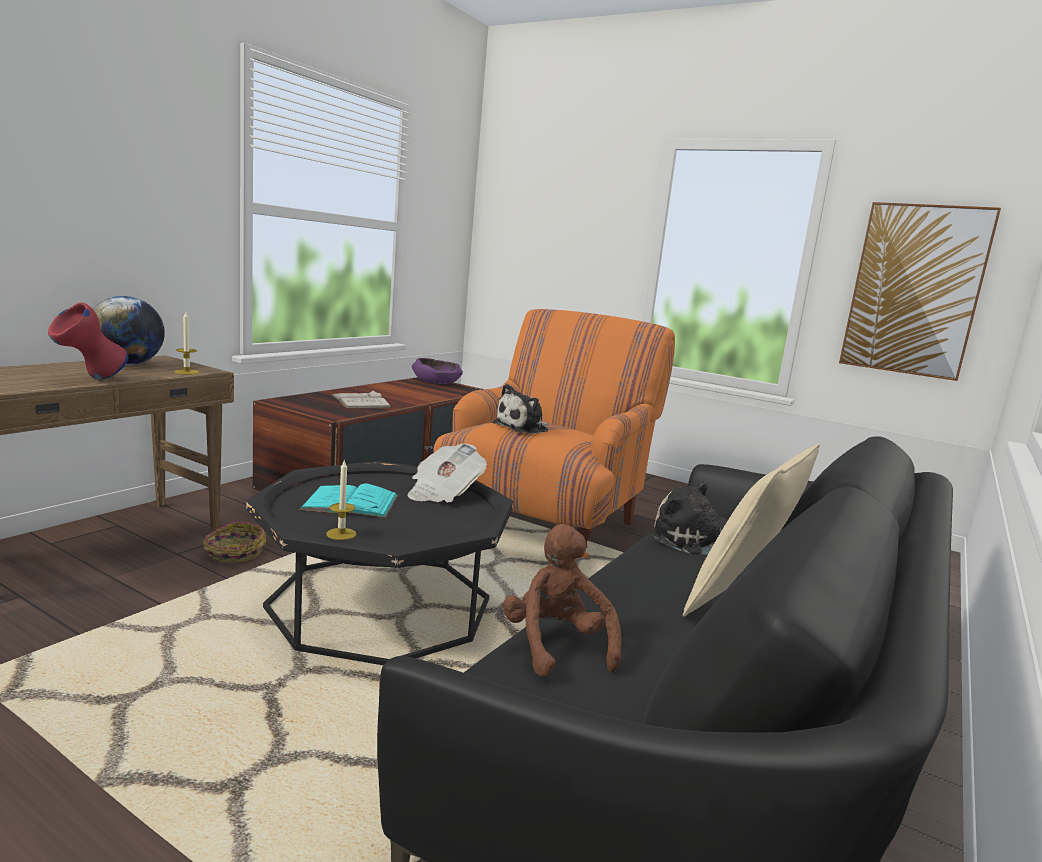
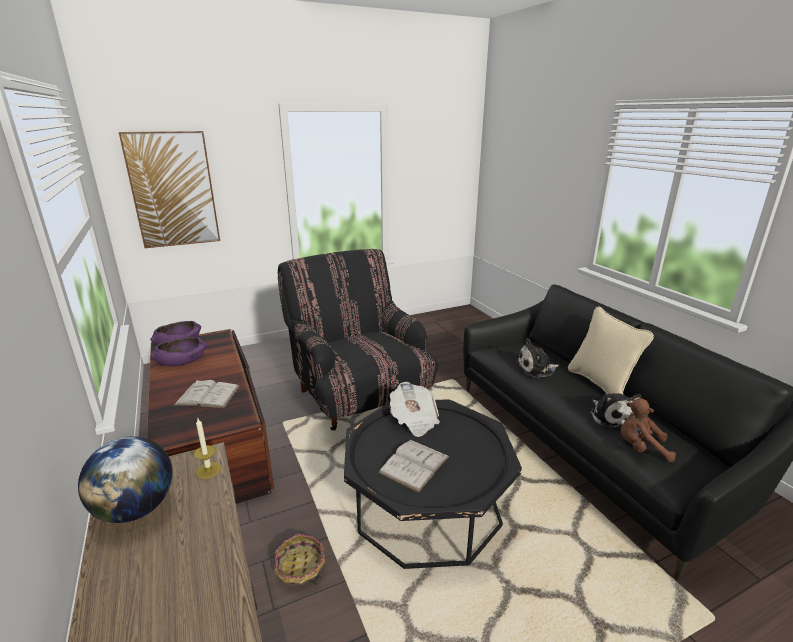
camera: 55 degrees left, 10 degrees up
red vase [48,302,128,379] -> none
turquoise book [299,484,398,518] -> white book [378,440,449,493]
candle [327,461,356,540] -> none
orange armchair [433,309,675,558] -> black armchair [278,249,438,431]
plush toy [493,384,548,434] -> plush toy moved to [589,393,641,429]
picture [839,202,1001,381] -> picture moved to [119,131,220,248]
none -> purple bowl [151,337,207,366]

